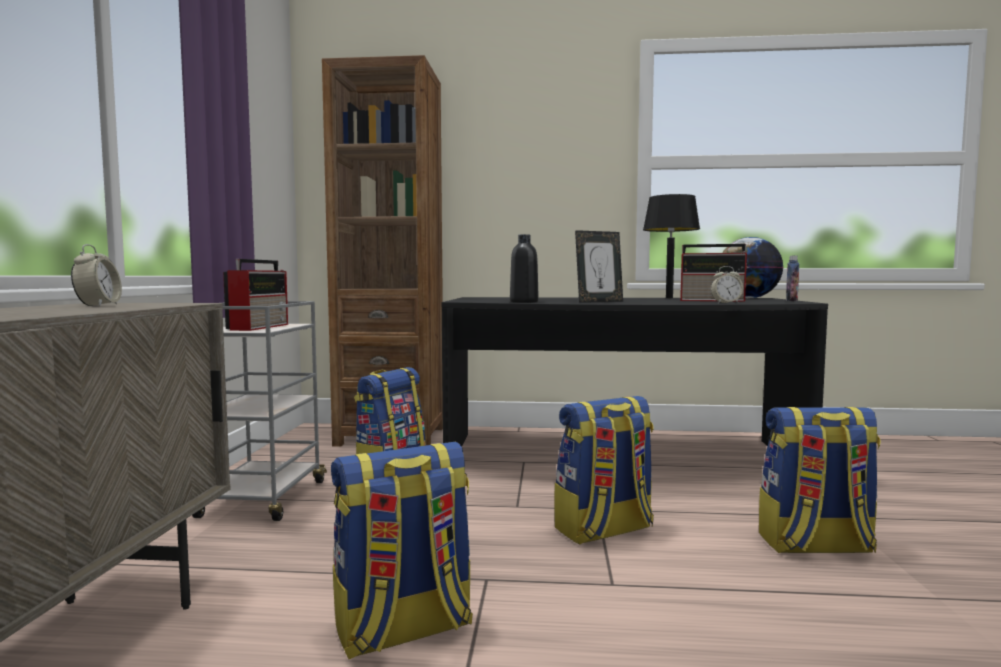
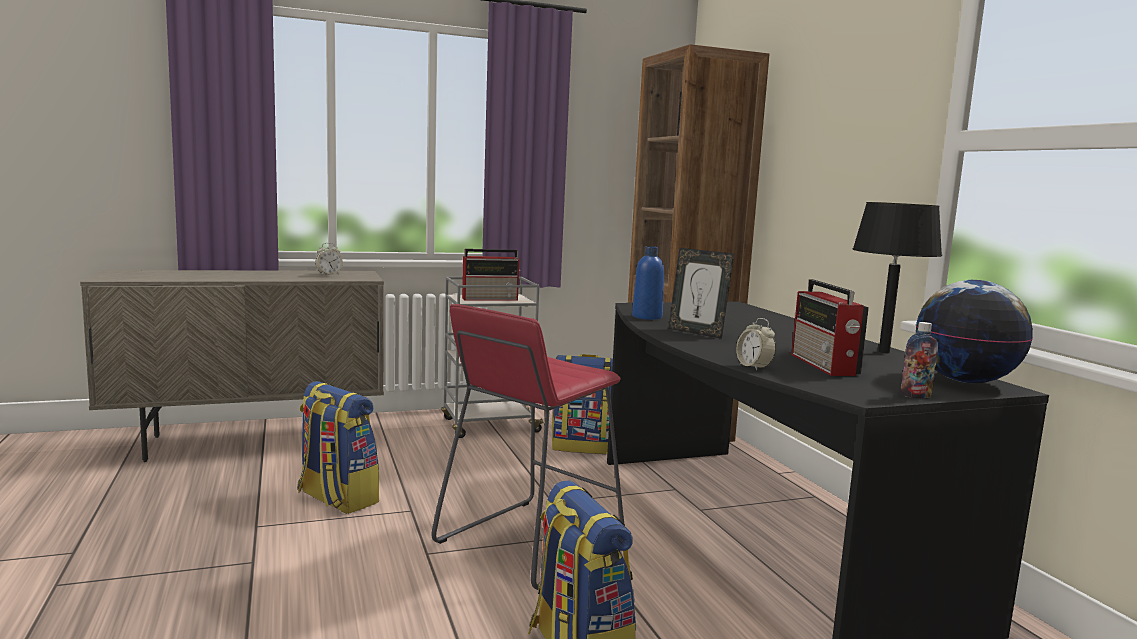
camera: 65 degrees right, 5 degrees up
black bottle [510,234,539,303] -> blue bottle [632,246,664,320]
backpack [554,396,654,545] -> red stool [431,304,624,590]

